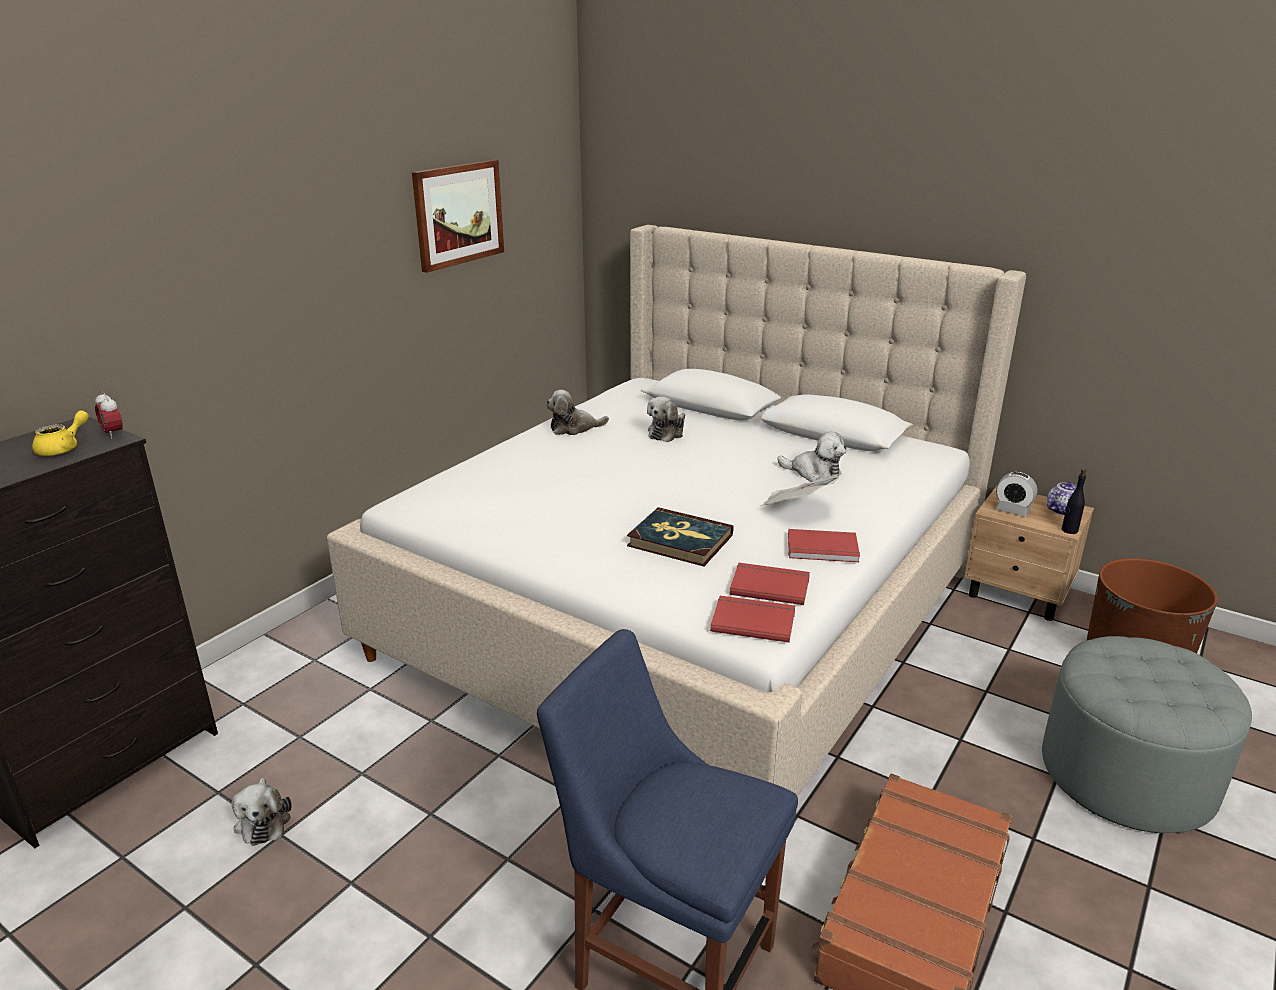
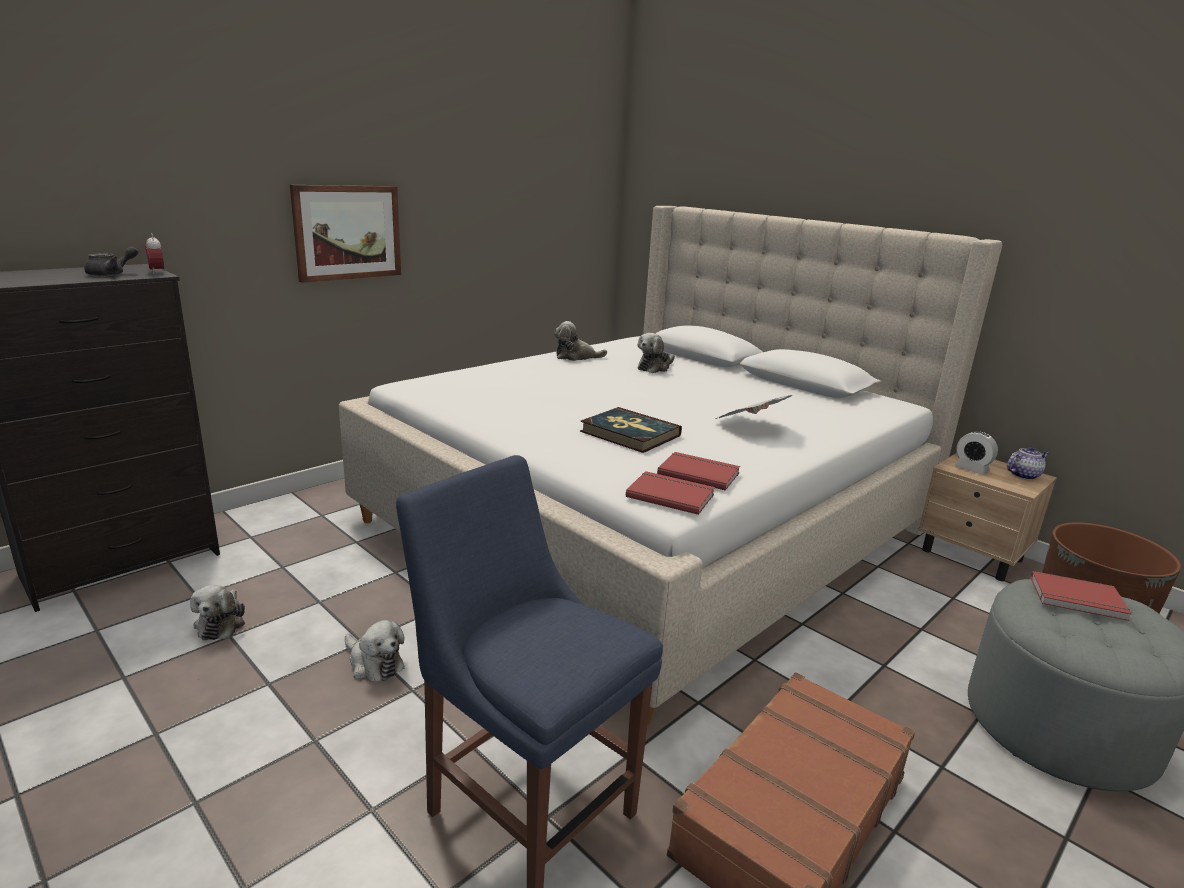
camera: 10 degrees right, 5 degrees down
yellow teapot [32,410,89,456] -> grey teapot [84,247,138,276]
picture [412,160,504,273] -> picture moved to [290,185,401,283]
plush toy [777,432,846,482] -> plush toy moved to [345,620,405,682]
red book [788,529,860,562] -> red book moved to [1030,571,1132,621]
black bottle [1062,469,1086,534] -> none

